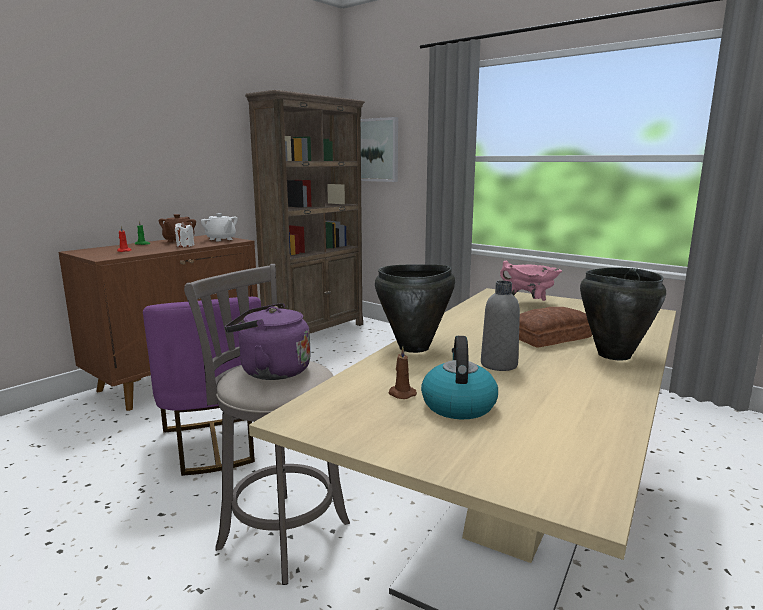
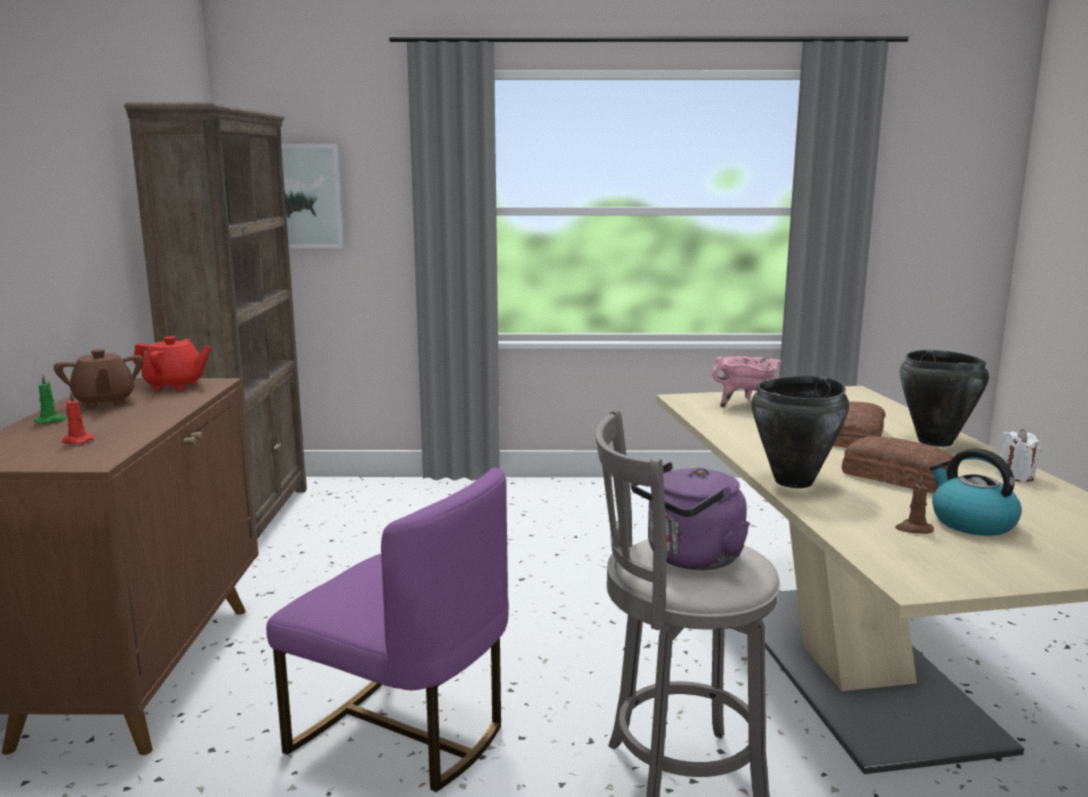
camera: 40 degrees left, 0 degrees up
white candle [175,222,194,247] -> white candle moved to [996,429,1041,482]
white teapot [201,213,238,241] -> red teapot [133,336,211,391]
grey bottle [481,281,520,371] -> bread [842,436,953,494]

